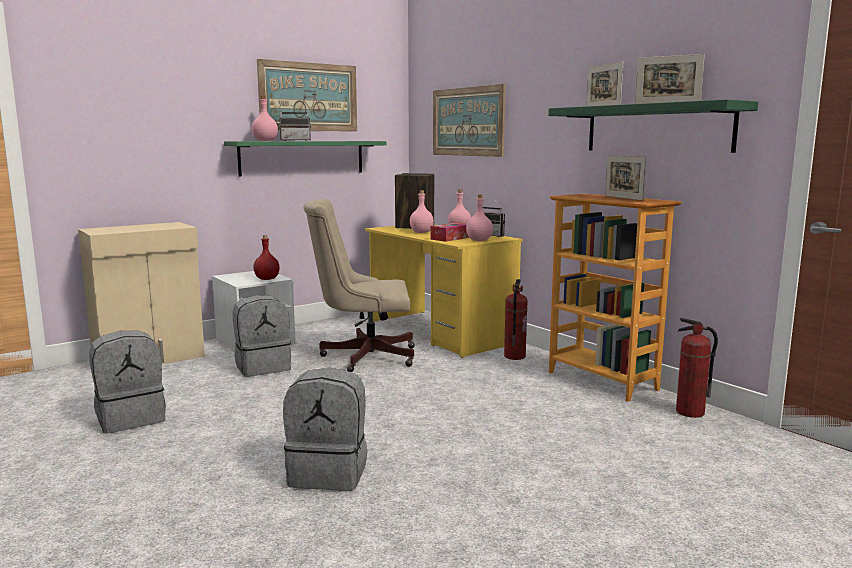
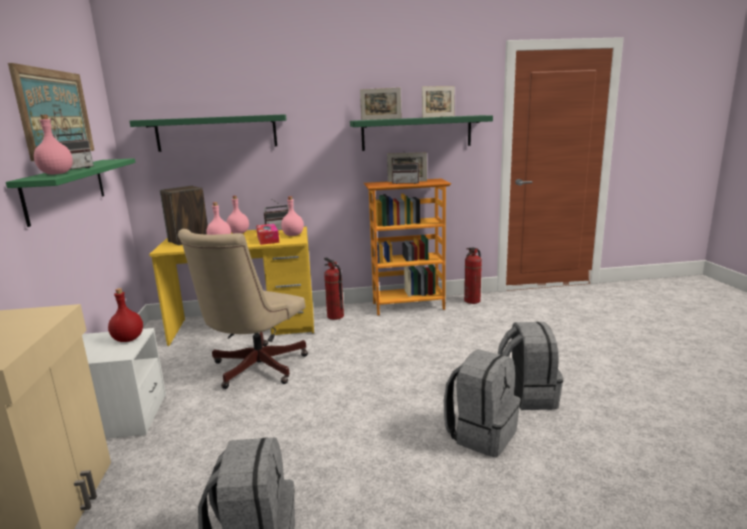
camera: 60 degrees left, 5 degrees up
grey backpack [233,295,291,377] -> grey backpack moved to [498,322,563,410]
picture [433,84,506,157] -> green shelf [130,114,287,152]
none -> radio [392,153,420,184]

